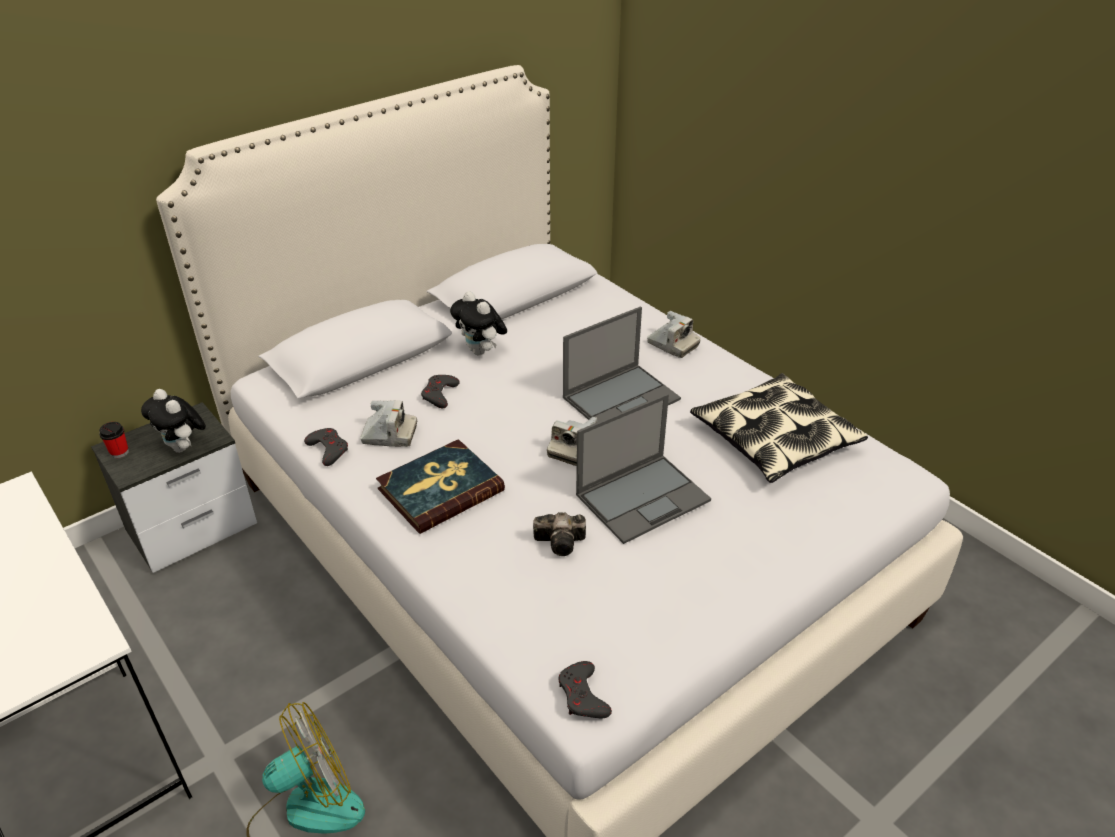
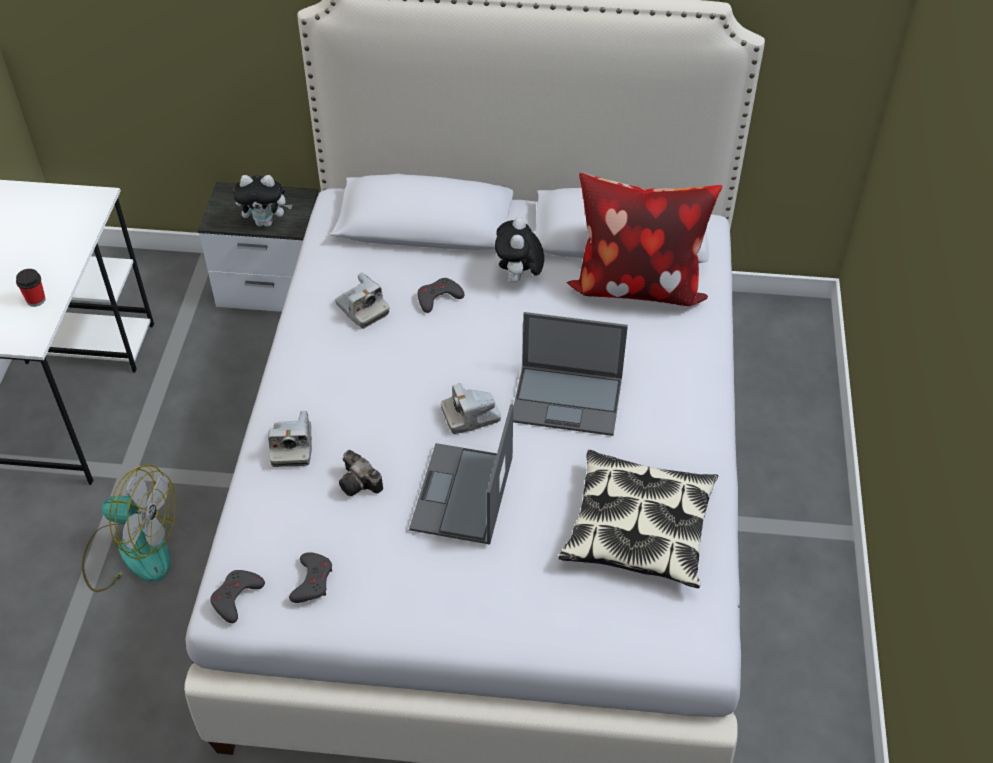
camera: 45 degrees right, 10 degrees up
cup [99,422,129,458] -> cup moved to [16,269,46,307]
plush toy [141,389,206,453] -> plush toy turned 90 degrees counterclockwise [233,175,292,227]
grey game controller [304,428,348,466] -> grey game controller moved to [289,552,332,603]
book [376,439,505,534] -> none
laptop [576,393,711,544] -> laptop turned 90 degrees clockwise [409,404,513,544]
camera [647,311,700,358] -> camera moved to [268,411,312,467]
none -> pillow [566,172,722,306]

